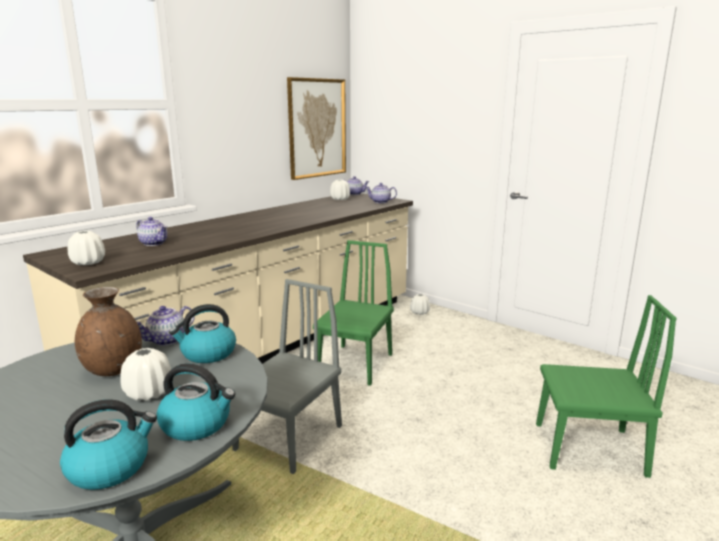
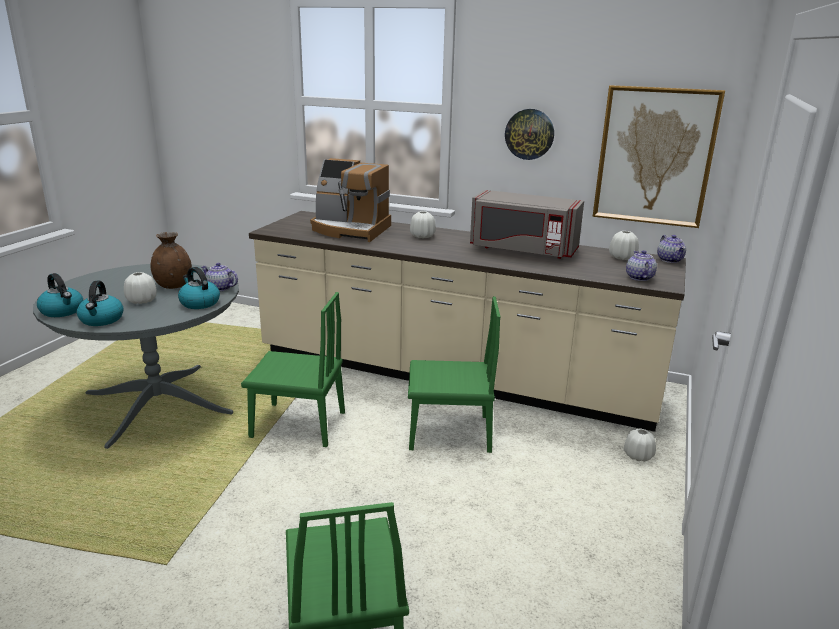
camera: 70 degrees right, 5 degrees up
white vase [68,231,105,265] -> white vase moved to [410,211,436,238]
teapot [136,217,167,246] -> coffee machine [310,158,391,242]
grey chair [232,279,342,474] -> green chair [241,292,345,447]
none -> grey microwave [470,190,584,259]
none -> wall clock [505,109,554,160]

